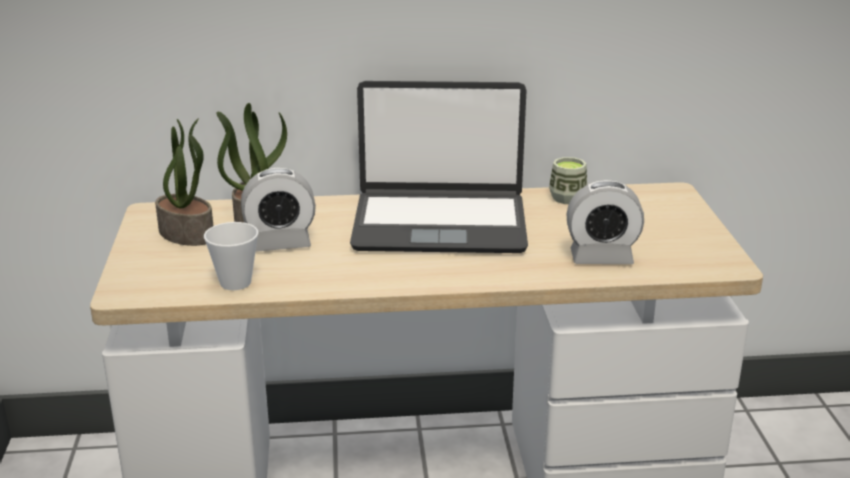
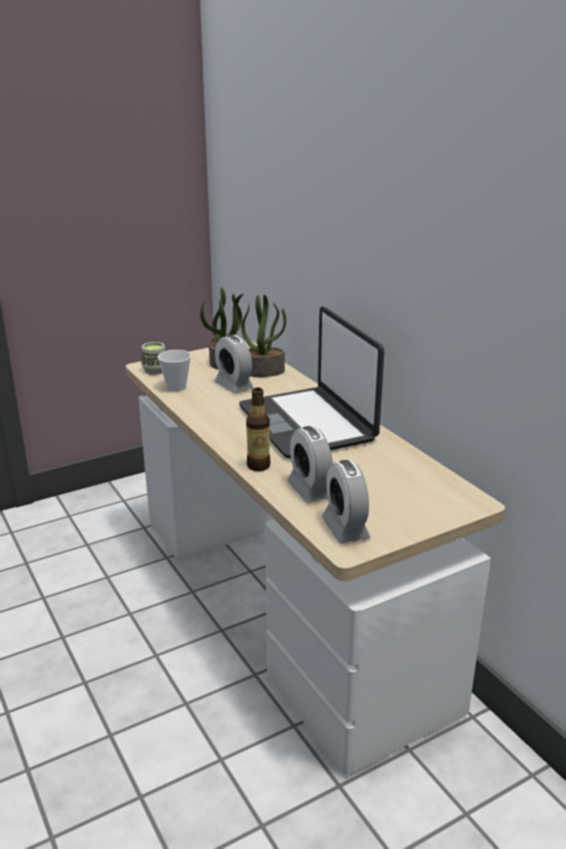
camera: 65 degrees right, 0 degrees up
cup [549,157,587,204] -> cup moved to [141,342,166,375]
none -> bottle [246,387,270,471]
none -> alarm clock [322,460,370,544]

